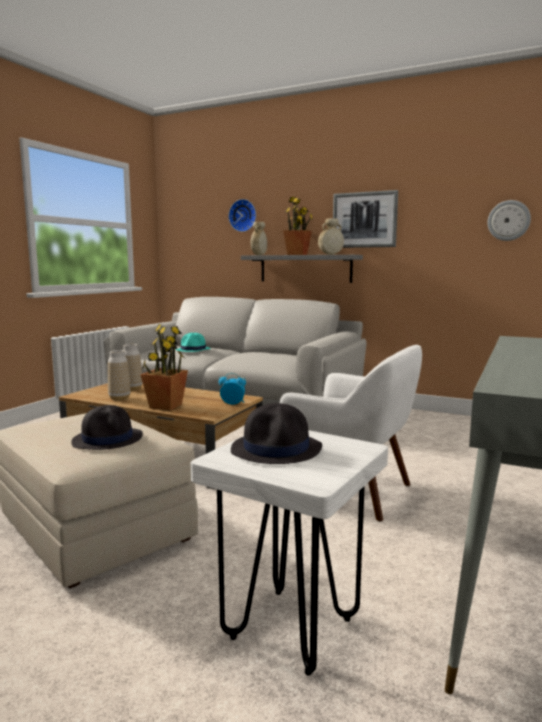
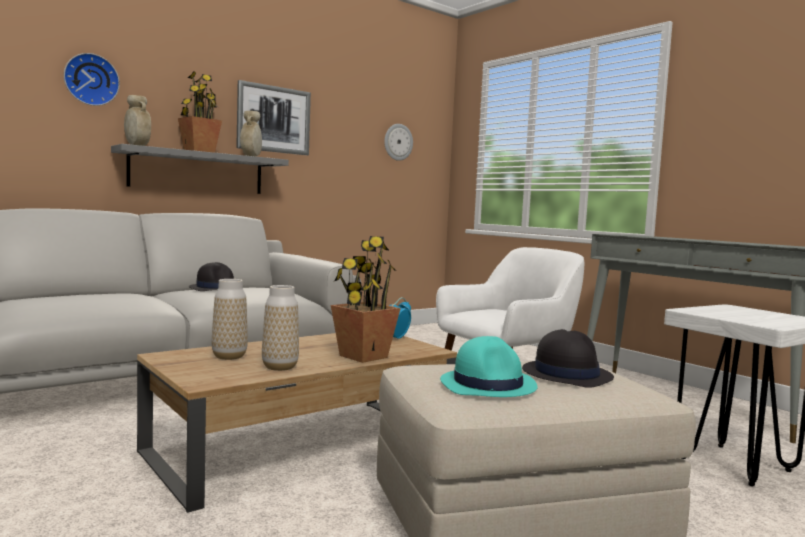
camera: 65 degrees left, 5 degrees down
turquoise hat [176,333,211,352] -> turquoise hat moved to [440,336,538,397]
black hat [231,403,322,464] -> black hat moved to [189,262,234,291]

